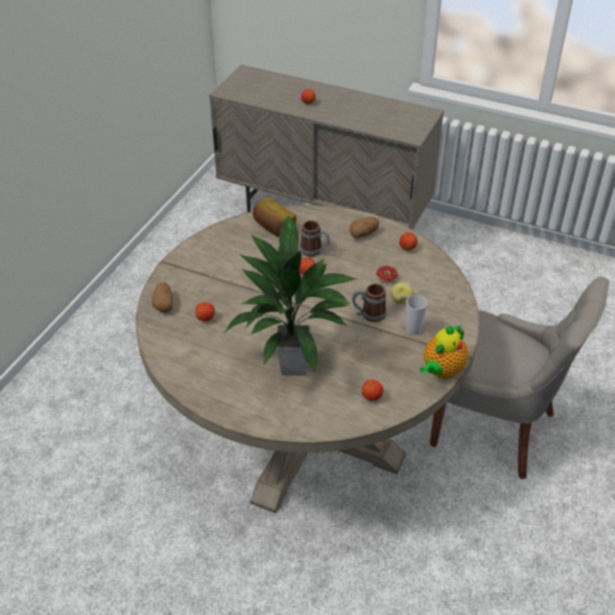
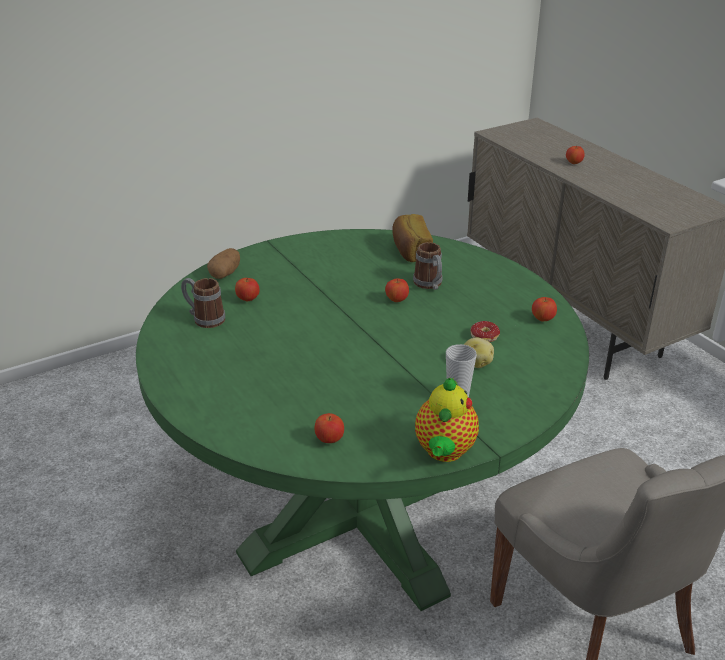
camera: 35 degrees right, 10 degrees down
beige dining table [136,205,480,513] -> green dining table [136,229,589,611]
potted plant [223,215,357,376] -> none
potato [350,217,379,238] -> none
mug [352,284,387,322] -> mug moved to [181,278,225,328]
teapot [420,325,468,379] -> teapot turned 60 degrees counterclockwise [415,378,479,462]

